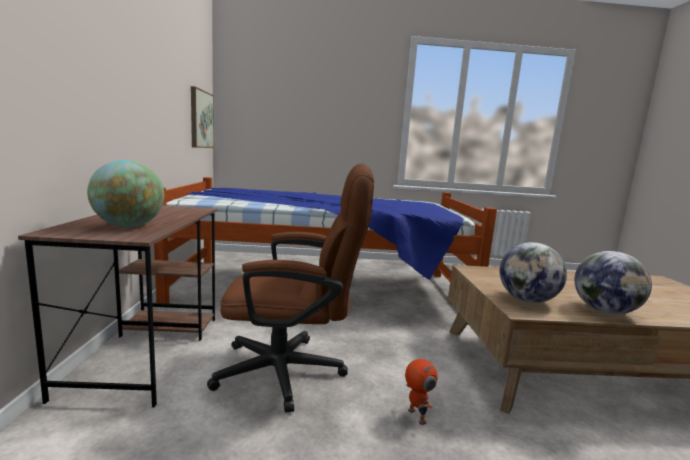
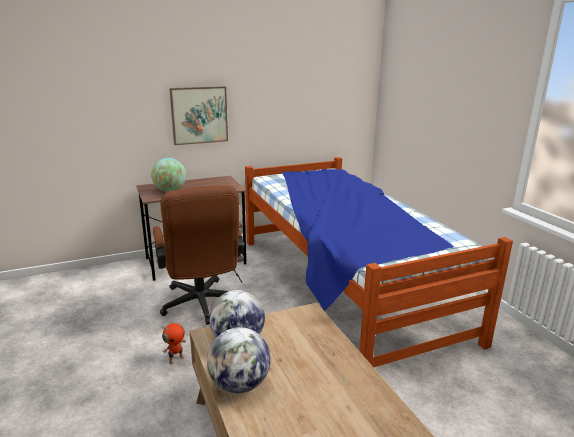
camera: 70 degrees right, 10 degrees up
picture [191,86,214,148] -> picture moved to [169,86,228,145]

